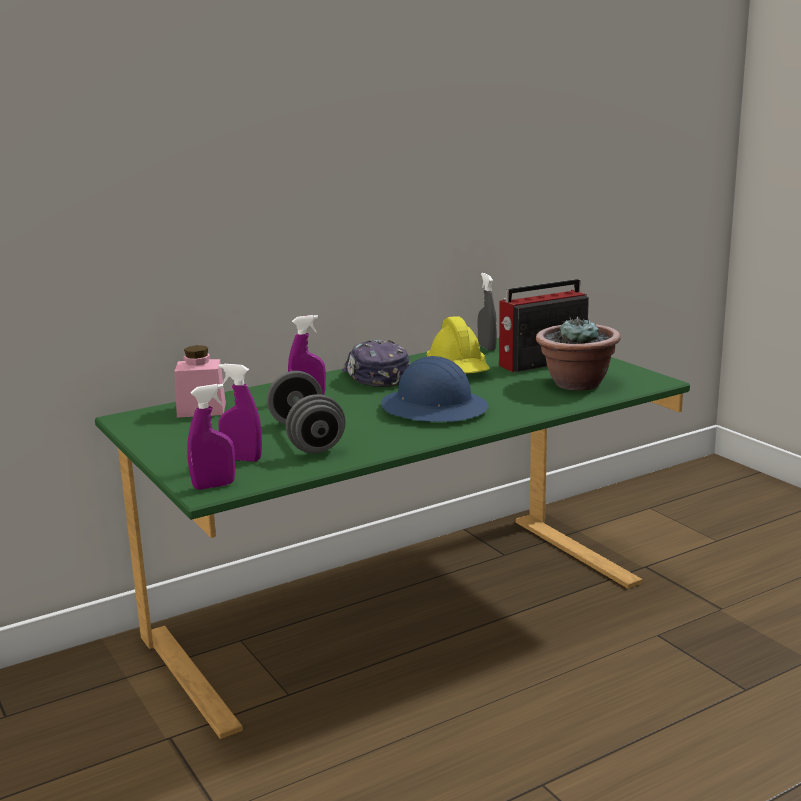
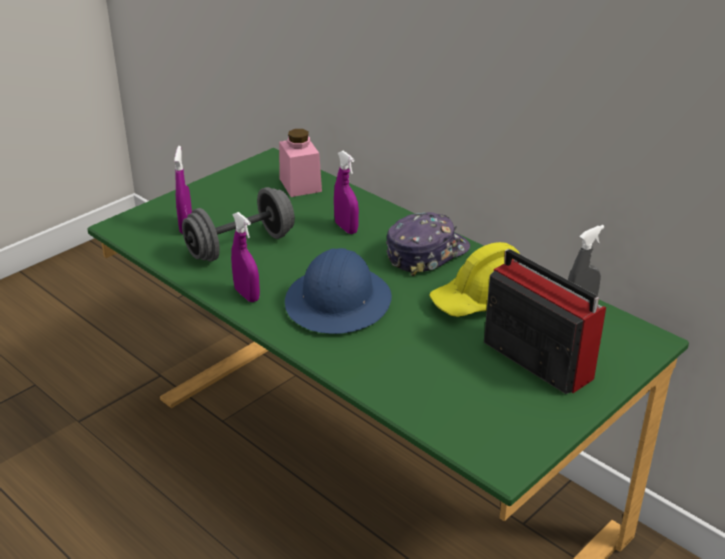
camera: 75 degrees right, 15 degrees up
purple spray bottle [187,384,235,490] -> purple spray bottle moved to [231,212,260,302]
potted plant [536,317,621,391] -> none

